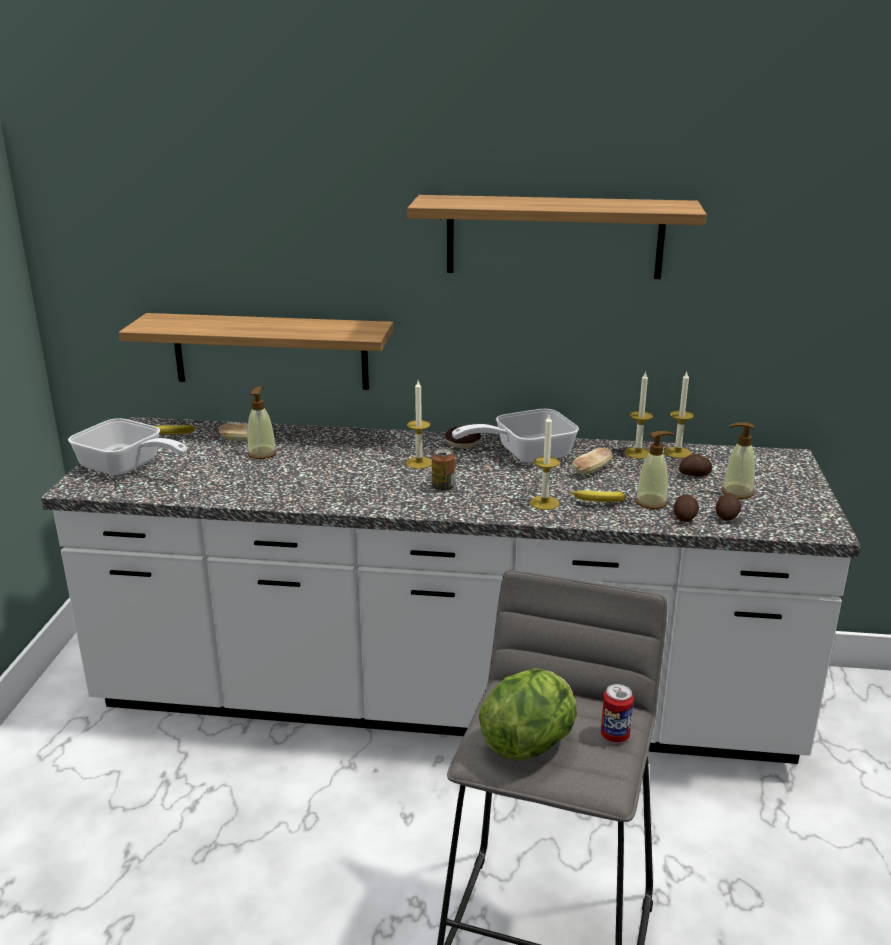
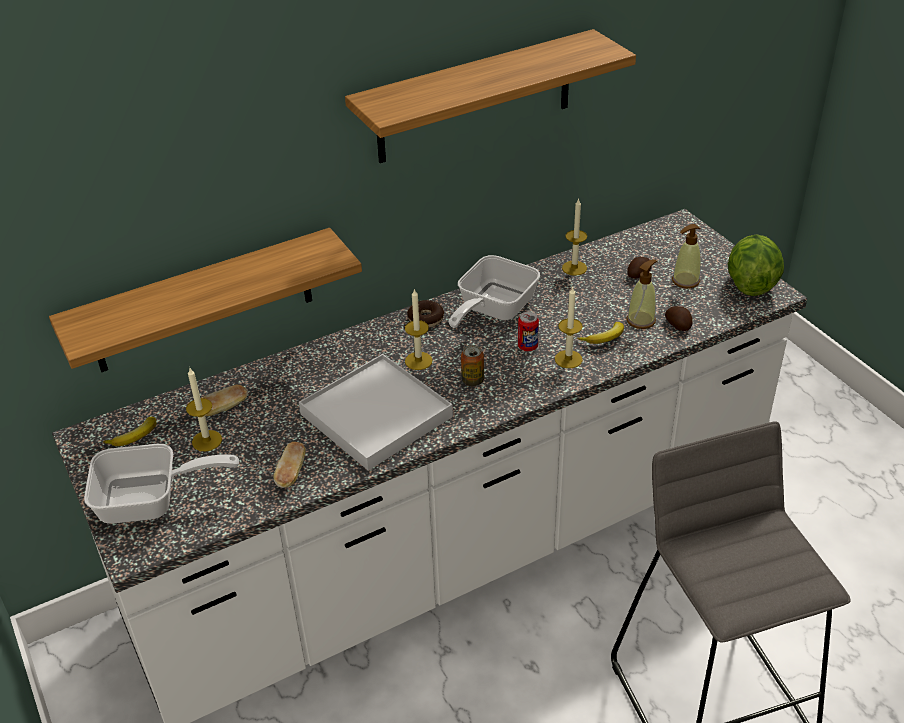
camera: 35 degrees left, 15 degrees up
soap dispenser [247,387,277,459] -> none
lettuce [478,668,577,761] -> lettuce moved to [728,234,784,296]
bread [572,448,613,475] -> bread moved to [274,442,306,488]
can [601,684,634,743] -> can moved to [518,312,539,351]
candle [664,372,694,458] -> candle moved to [186,368,222,451]
potato [716,494,742,520] -> none
none -> white tray [299,354,453,471]

